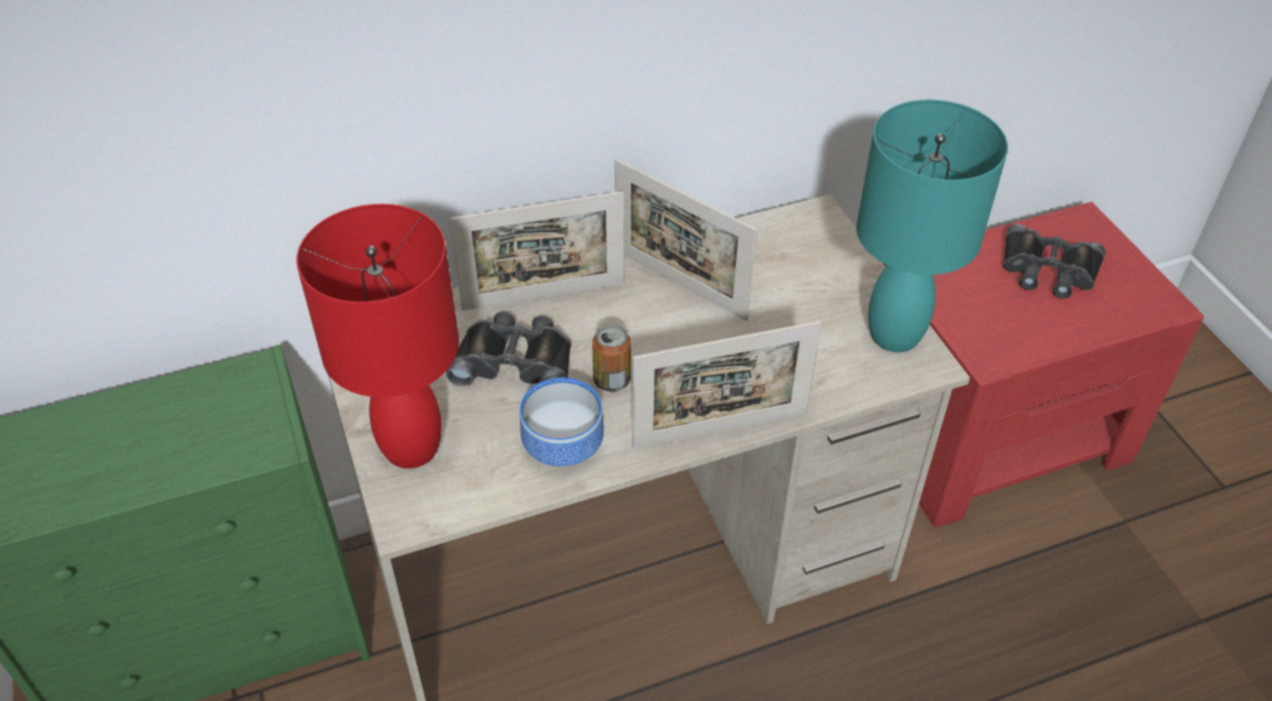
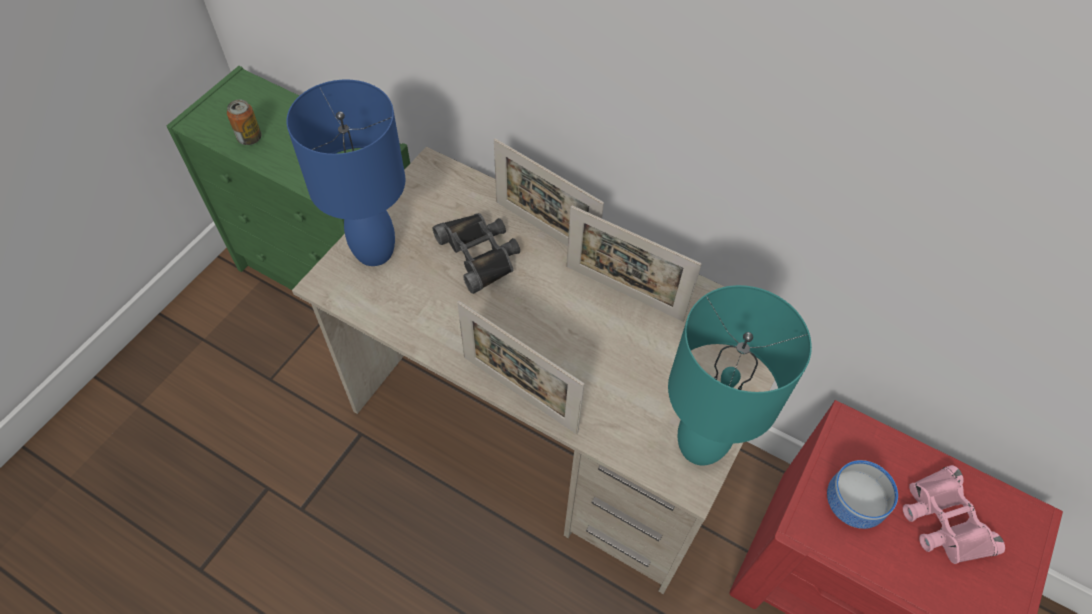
camera: 50 degrees right, 10 degrees up
red table lamp [296,204,459,469] -> blue table lamp [286,80,406,266]
bowl [520,378,604,466] -> bowl moved to [827,460,898,529]
can [592,324,631,391] -> can moved to [227,99,262,145]
picture frame [615,159,757,321] -> picture frame turned 60 degrees counterclockwise [566,205,702,322]
black binoculars [1003,224,1106,299] -> pink binoculars [903,465,1005,564]

